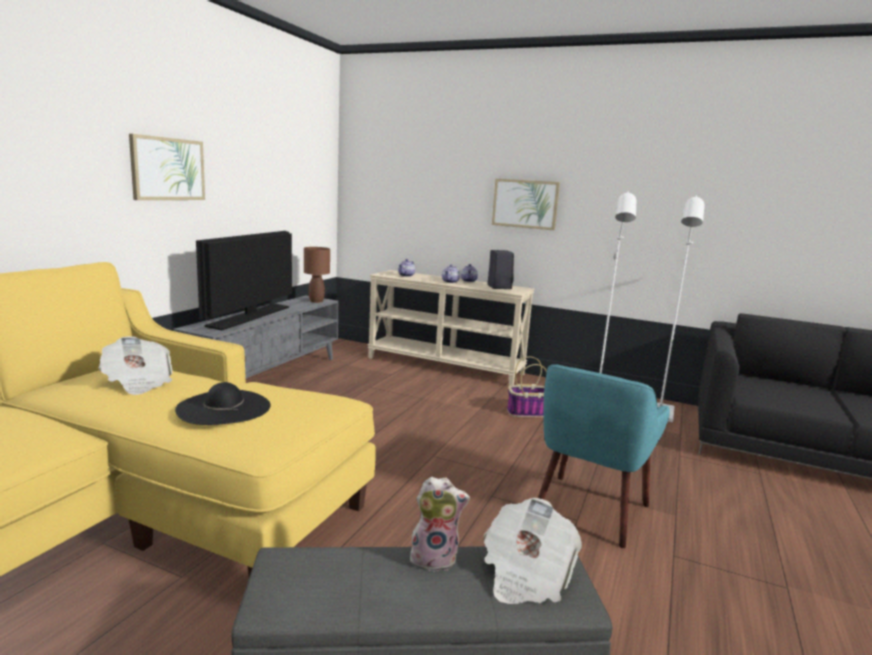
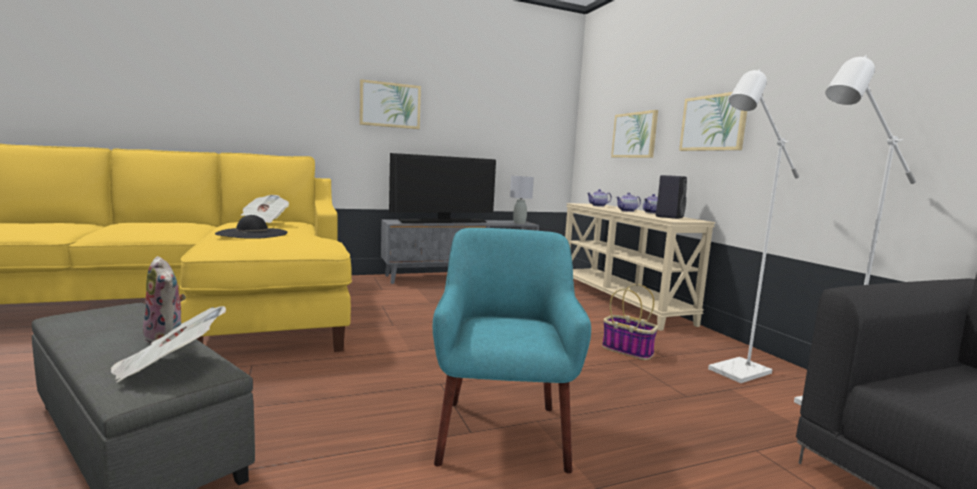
camera: 45 degrees right, 5 degrees down
brown table lamp [304,247,330,303] -> grey table lamp [510,176,534,224]
turquoise armchair [538,364,670,548] -> turquoise armchair turned 105 degrees clockwise [433,228,591,474]
none -> picture [611,110,658,158]

